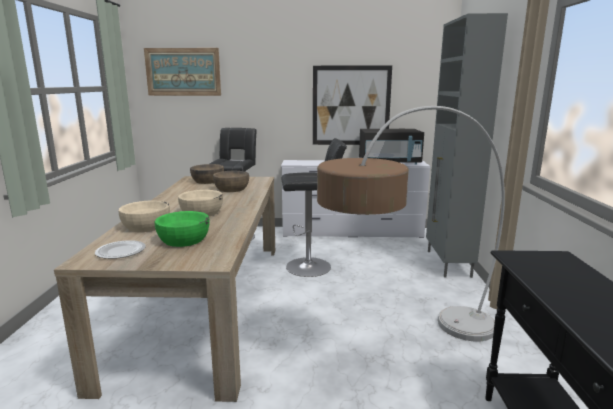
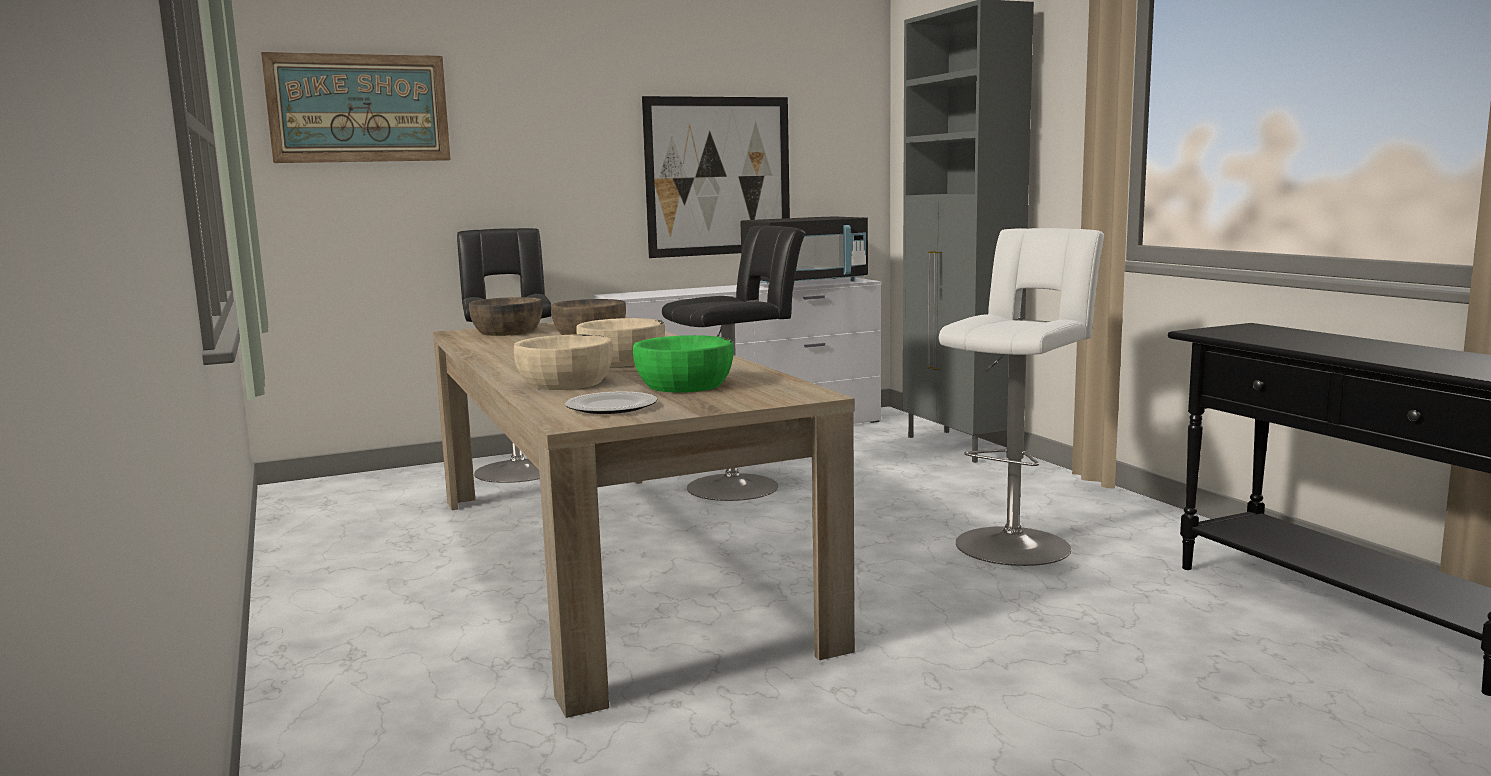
camera: 25 degrees left, 5 degrees down
floor lamp [317,106,505,341] -> white stool [939,228,1104,566]

